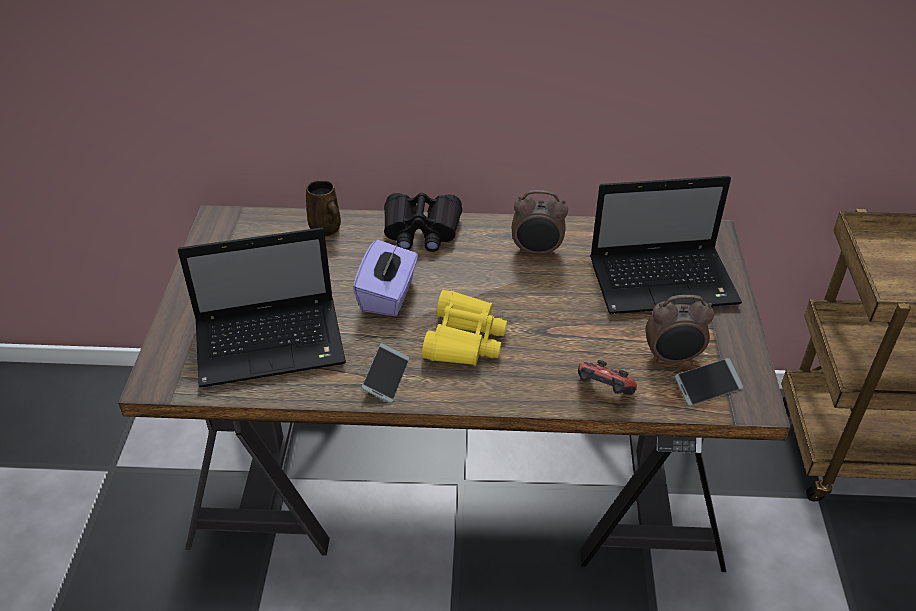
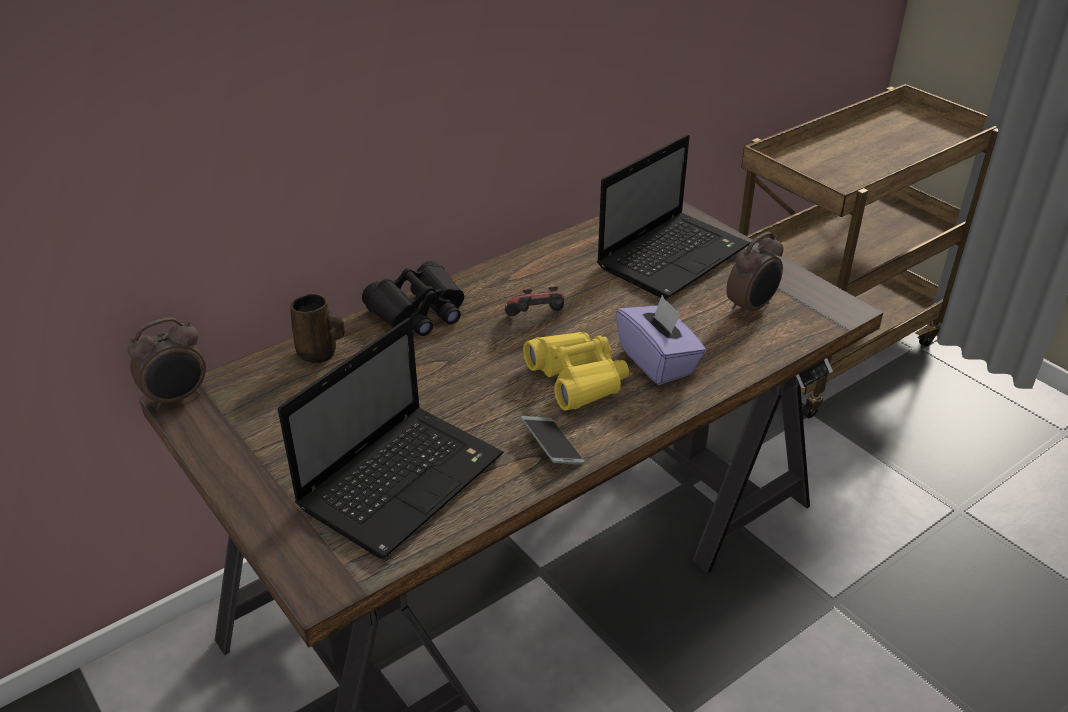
camera: 40 degrees left, 5 degrees down
purple tissue box [353,240,418,316] -> purple tissue box moved to [616,295,706,385]
alarm clock [512,190,568,257] -> alarm clock moved to [128,317,206,410]
game controller [578,360,637,395] -> game controller moved to [505,286,564,316]
phone [674,358,743,406] -> none

